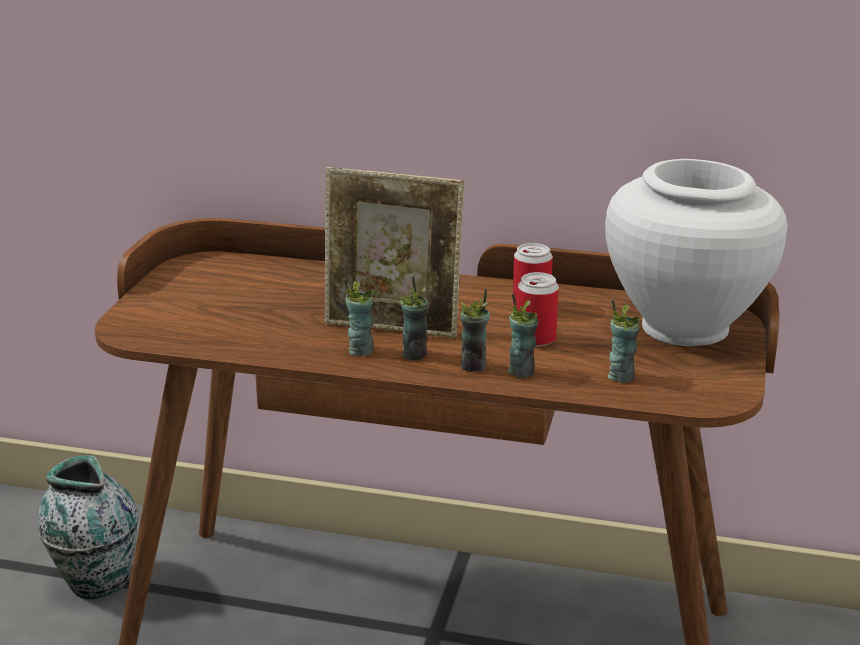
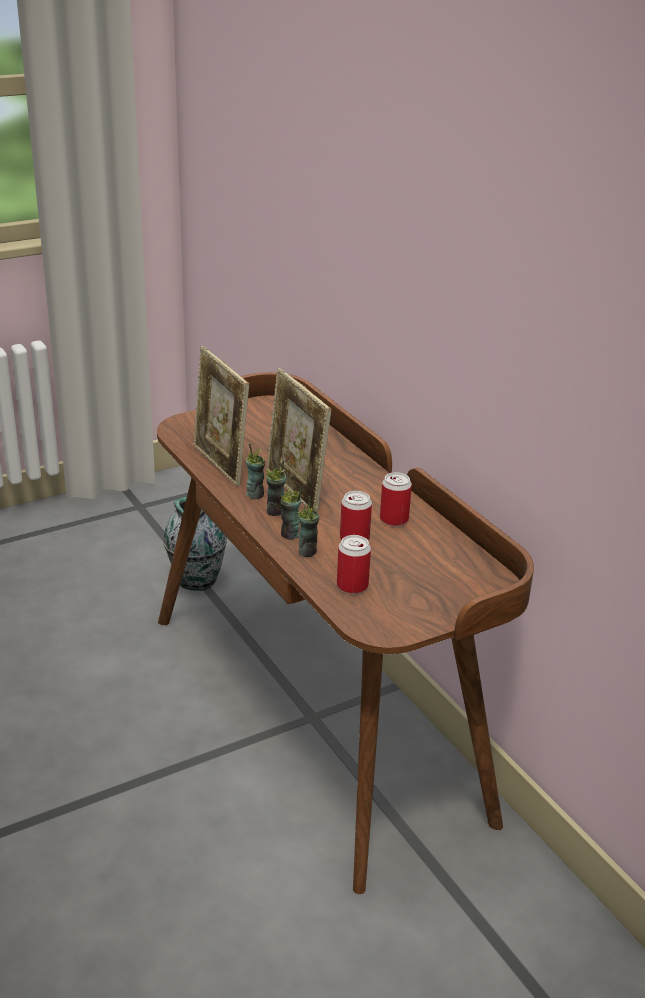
camera: 45 degrees right, 5 degrees up
white vase [605,159,788,346] -> none
cup [608,299,641,383] -> can [337,535,371,594]
none -> picture frame [193,346,249,486]

